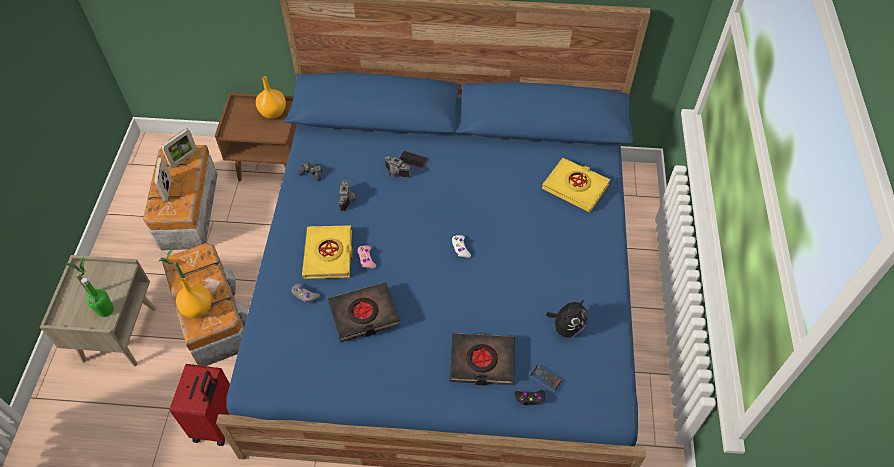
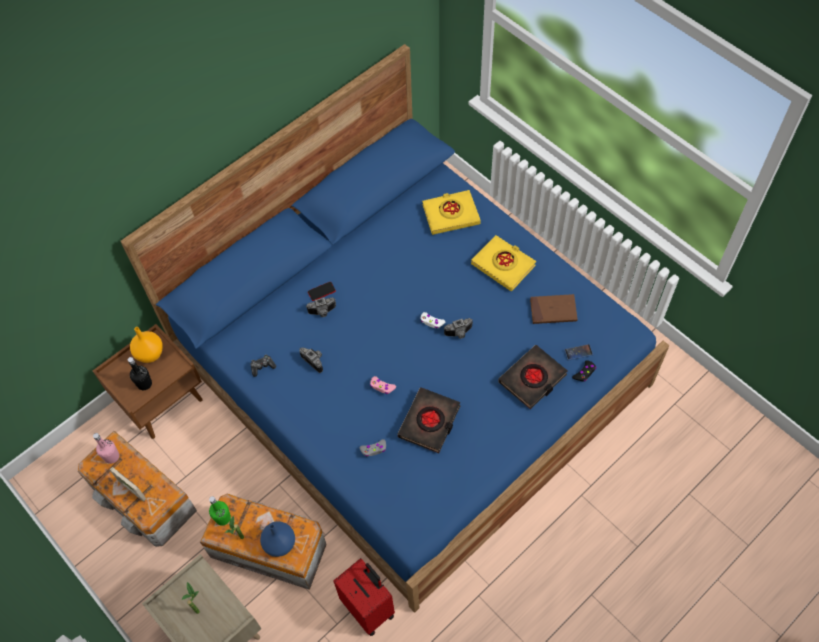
camera: 45 degrees left, 5 degrees up
green bottle [81,278,114,317] -> green bottle moved to [209,496,231,526]
picture frame [161,128,197,168] -> pink bottle [93,433,119,464]
orange vase [176,278,212,318] -> blue vase [260,521,295,557]
yellow book [302,225,352,279] -> yellow book moved to [471,235,536,291]
plush toy [546,299,587,338] -> brown book [530,294,578,324]
none -> black bottle [128,357,152,390]
none -> camera [444,318,473,339]

